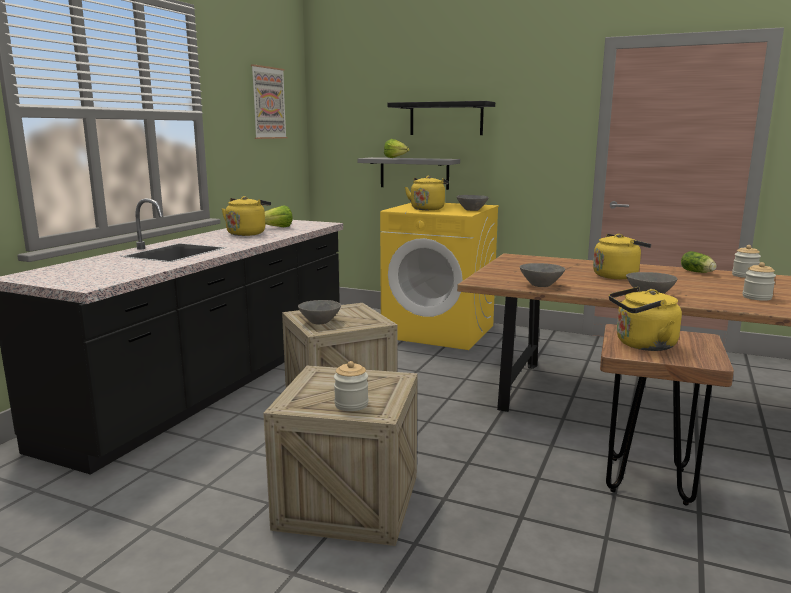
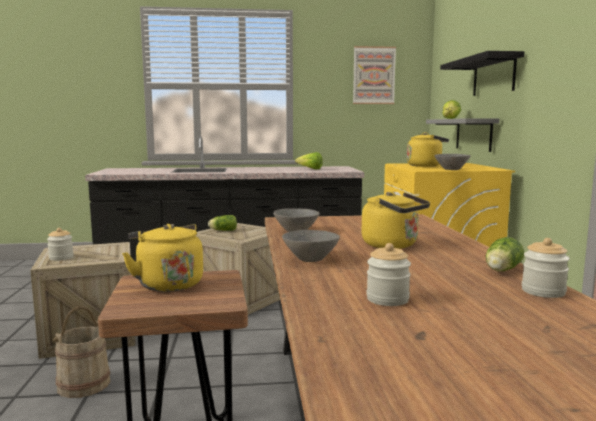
camera: 60 degrees right, 5 degrees down
yellow kettle [222,196,271,236] -> none
grey bowl [298,300,341,324] -> lettuce [208,215,237,231]
none -> beige bucket [52,306,110,398]

